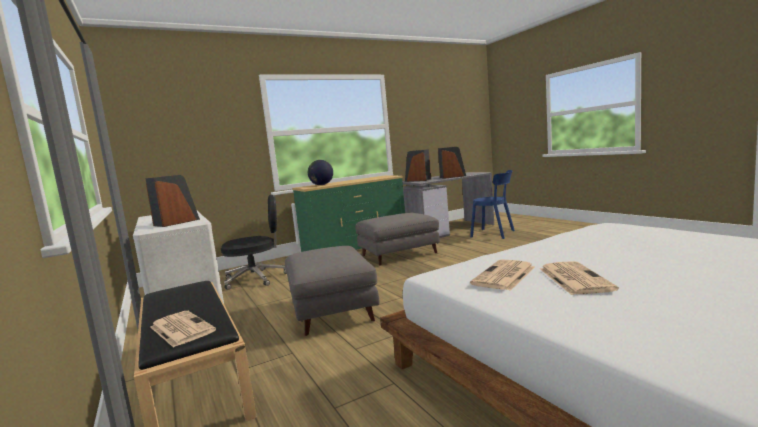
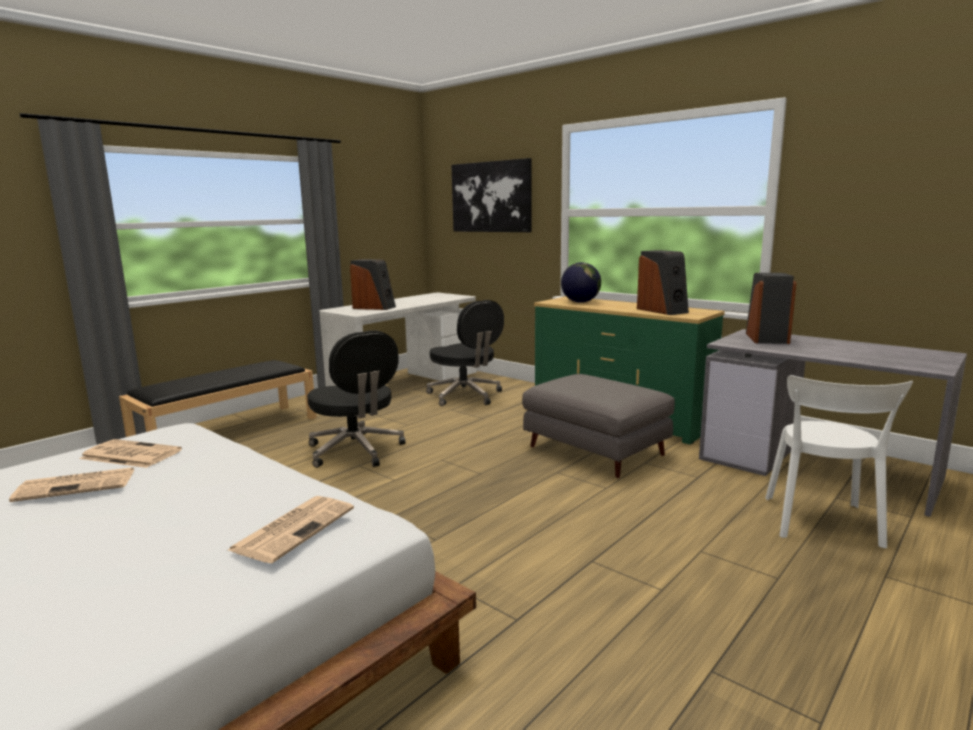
camera: 70 degrees right, 5 degrees up
newspaper [150,311,216,348] -> newspaper moved to [228,496,354,563]
grey ottoman [285,246,380,336] -> black office chair [307,330,406,468]
speaker [438,147,466,179] -> speaker moved to [637,250,689,315]
blue chair [470,170,515,239] -> white chair [765,375,913,548]
none -> picture [451,158,531,232]

